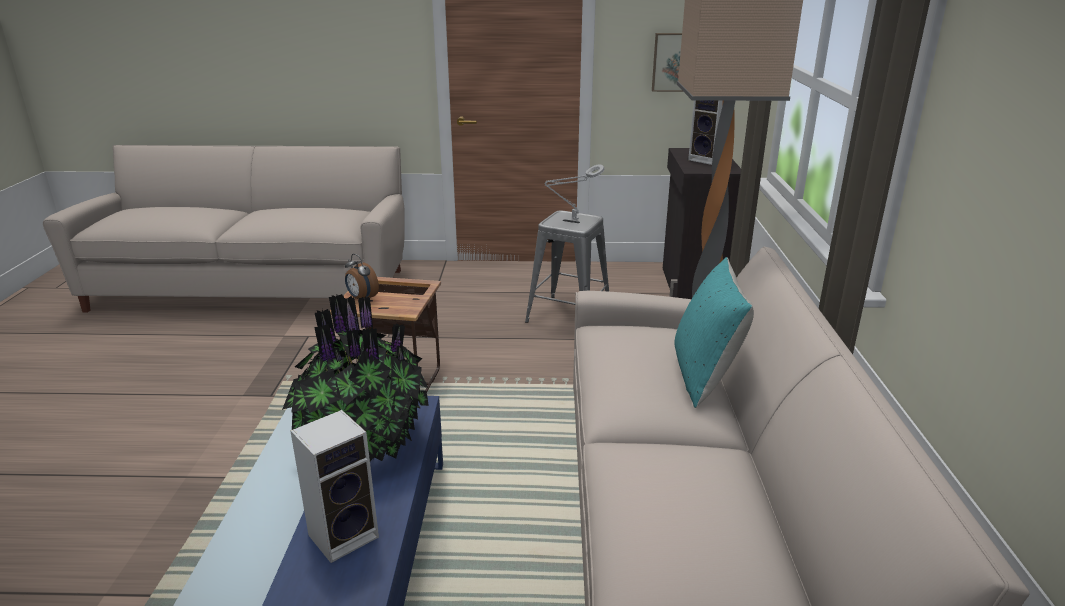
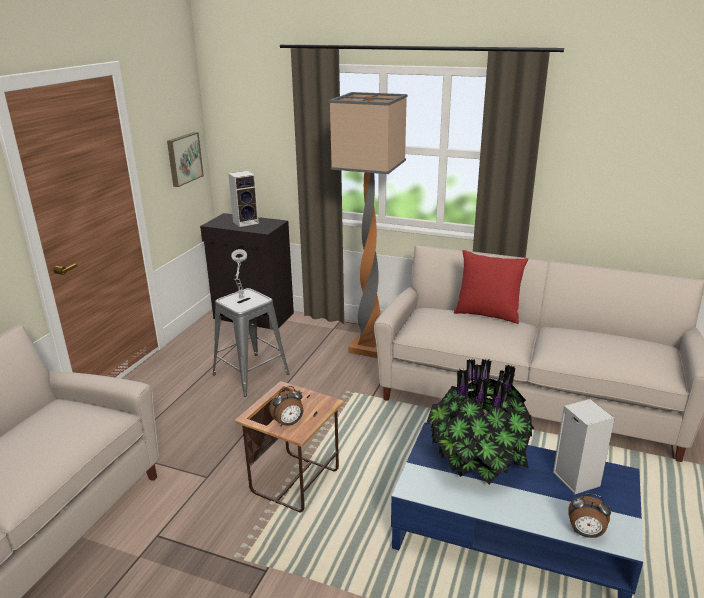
camera: 70 degrees left, 0 degrees up
turquoise pillow [675,257,754,408] -> red pillow [454,250,528,324]
none -> alarm clock [568,493,611,538]

